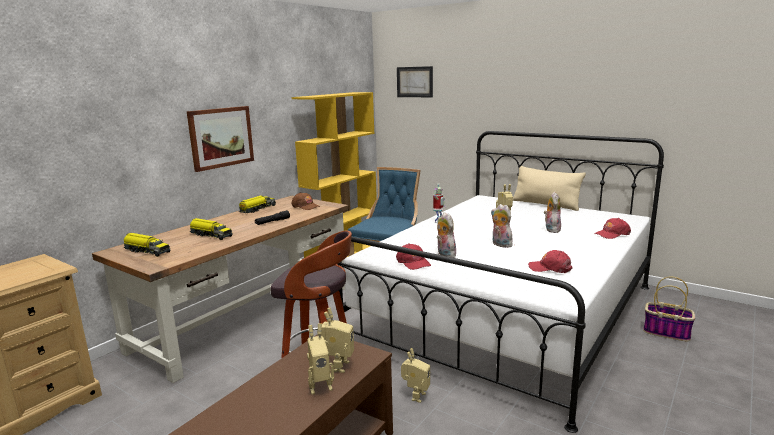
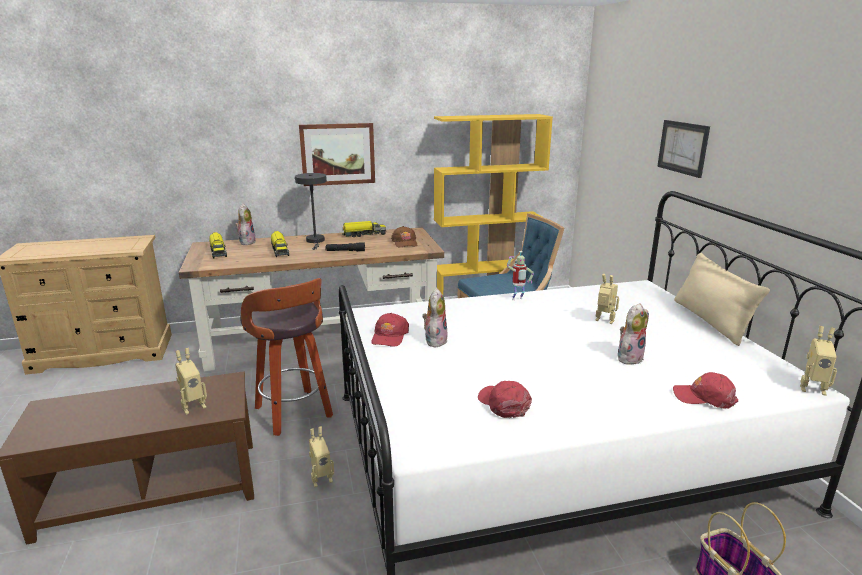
camera: 40 degrees right, 5 degrees up
toy robot [307,323,334,395] -> toy robot moved to [800,326,837,396]
picture [397,66,433,97] -> picture moved to [657,120,710,178]
plush toy [491,204,512,248] -> plush toy moved to [235,203,256,245]
none -> grey table lamp [295,173,327,250]

